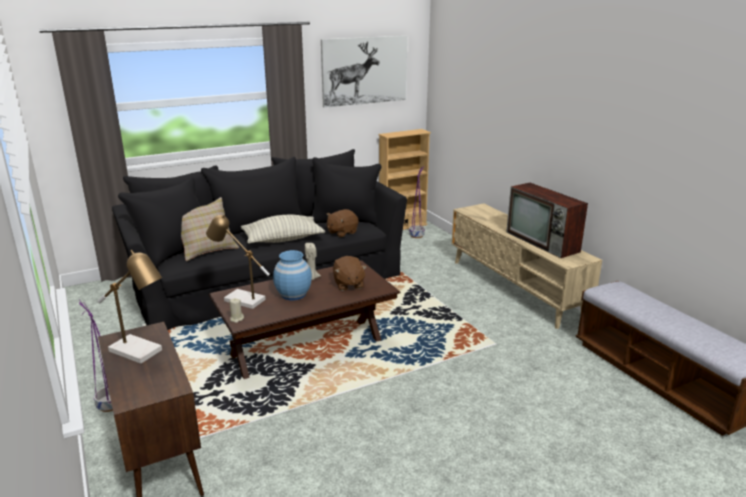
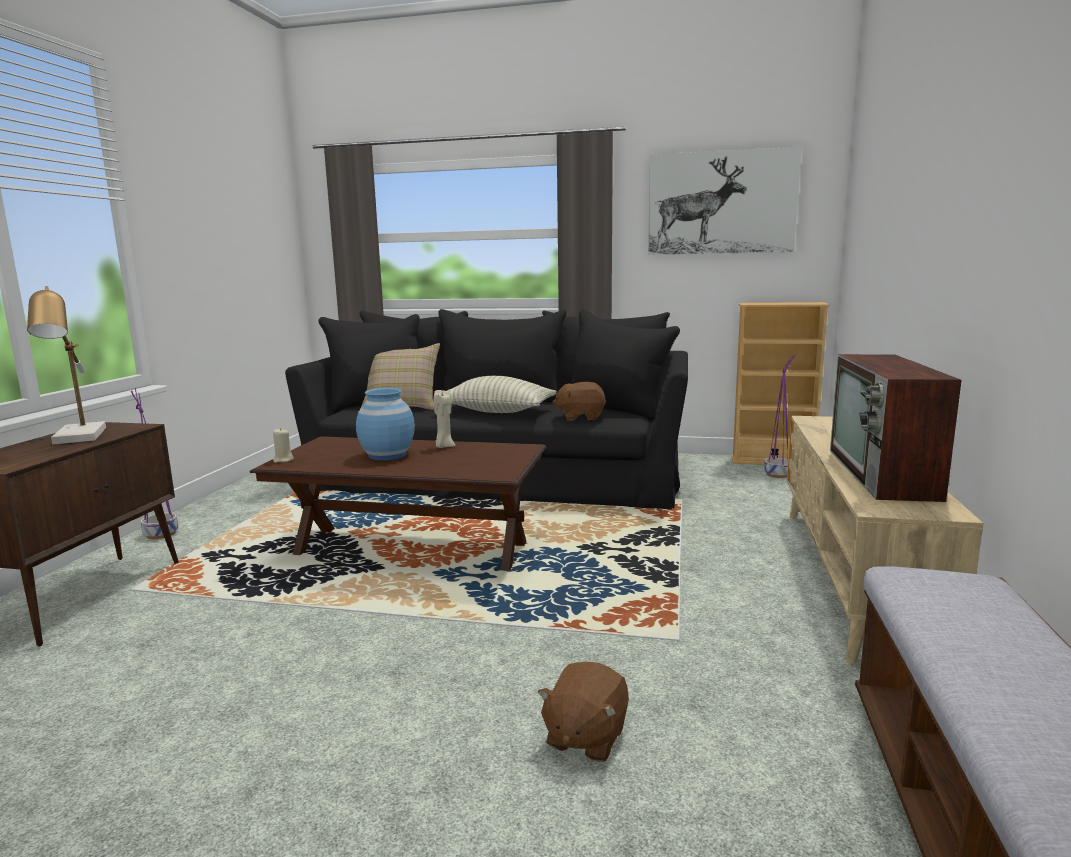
camera: 40 degrees right, 10 degrees down
table lamp [206,214,270,309] -> none
brown plush toy [333,256,367,291] -> brown plush toy moved to [538,662,629,762]

